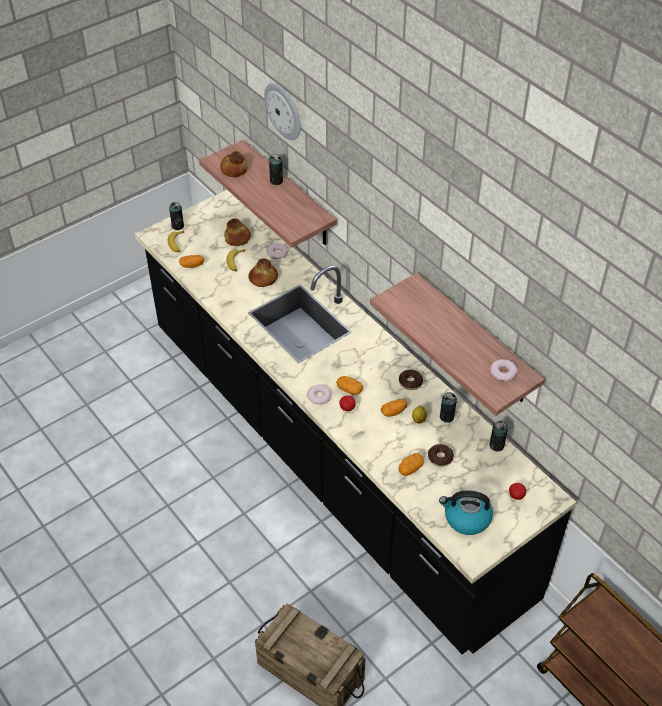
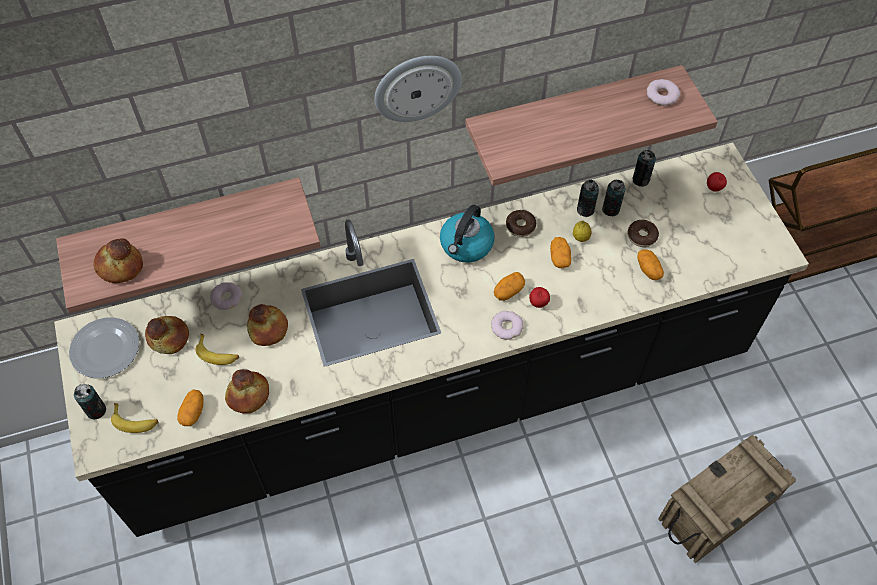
camera: 70 degrees left, 10 degrees up
wall clock [264,83,301,140] -> wall clock moved to [375,56,462,122]
can [269,154,283,185] -> can moved to [602,180,625,216]
kettle [439,491,493,535] -> kettle moved to [440,205,495,263]
none -> plate [69,317,139,378]
none -> bread [225,369,269,414]

